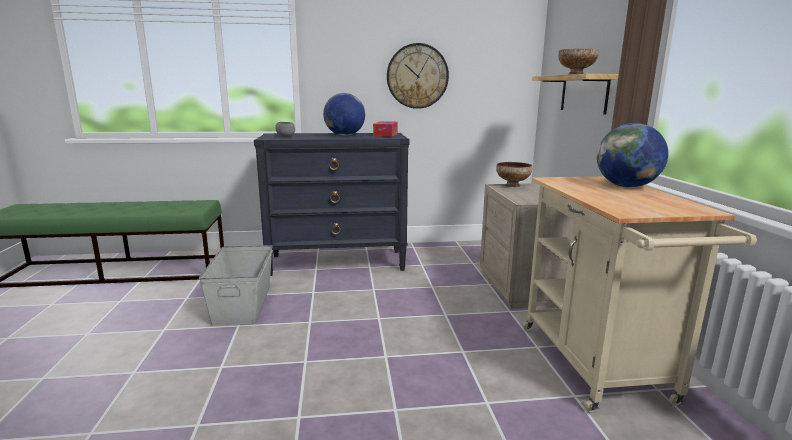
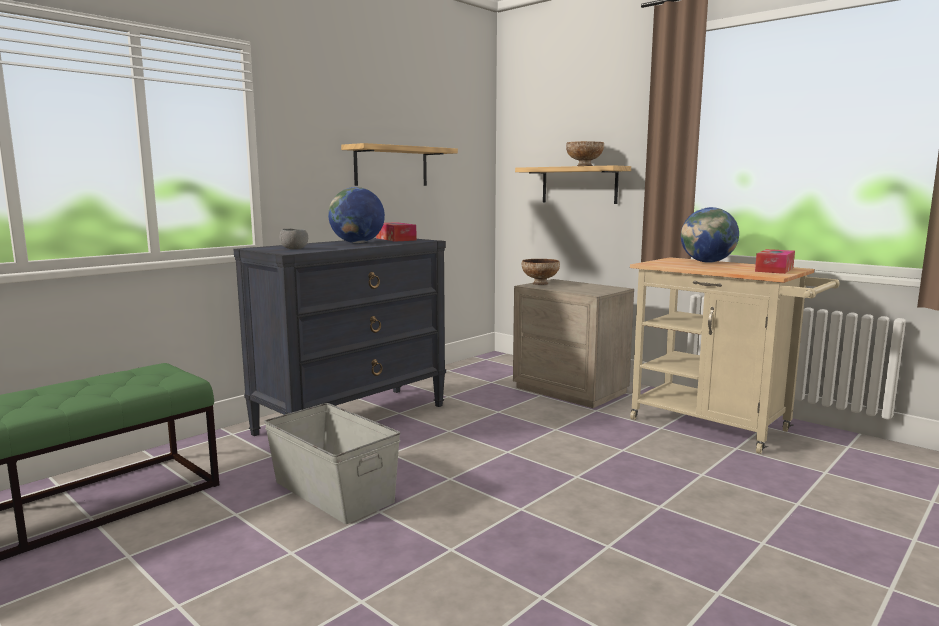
camera: 40 degrees left, 5 degrees down
wall clock [387,43,449,109] -> shelf [341,143,458,186]
none -> tissue box [755,249,795,274]

